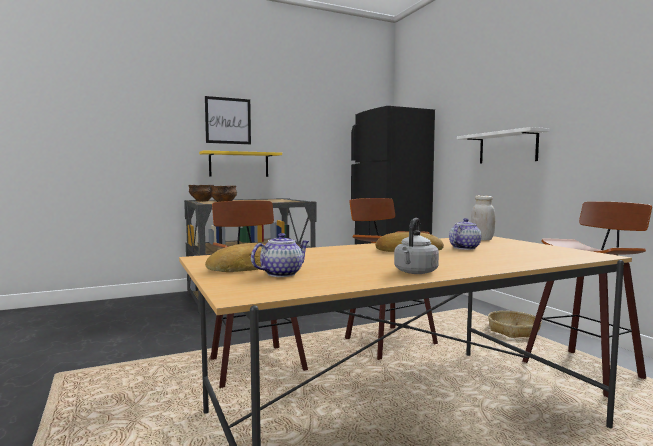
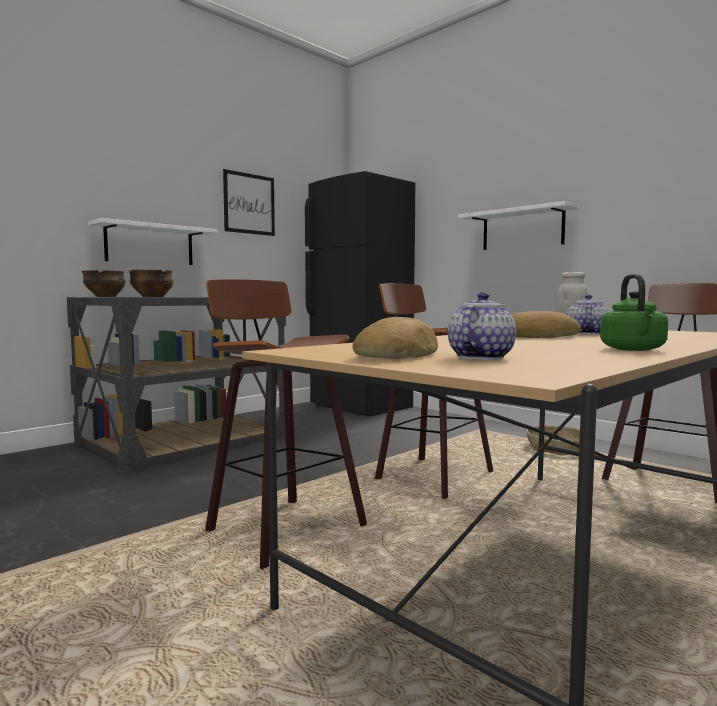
camera: 20 degrees left, 0 degrees up
yellow shelf [199,150,282,177] -> white shelf [88,218,217,265]
picture [205,96,251,144] -> picture moved to [223,169,275,236]
grey kettle [394,218,439,274] -> green kettle [600,274,668,351]

